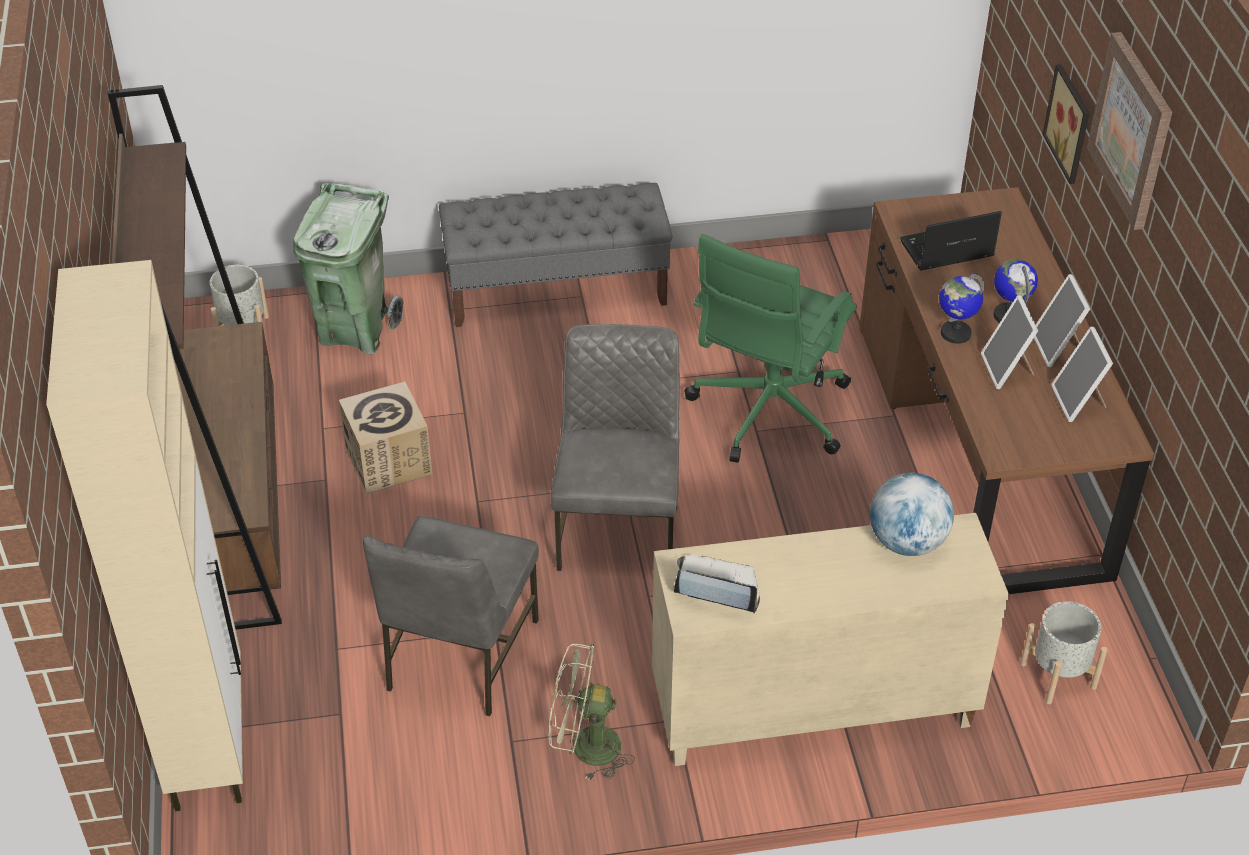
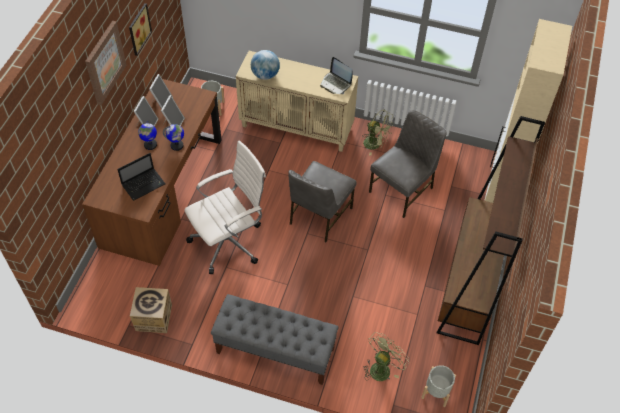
camera: 155 degrees left, 10 degrees up
green trash can [293,183,404,354] -> green fan [363,332,409,381]
cardboard box [339,381,432,494] -> cardboard box moved to [130,287,172,333]
green office chair [684,234,857,463] -> white office chair [185,141,266,274]
laptop [900,211,1002,270] -> laptop turned 45 degrees counterclockwise [117,153,165,201]
picture [1043,64,1089,184] -> picture moved to [129,3,152,56]

